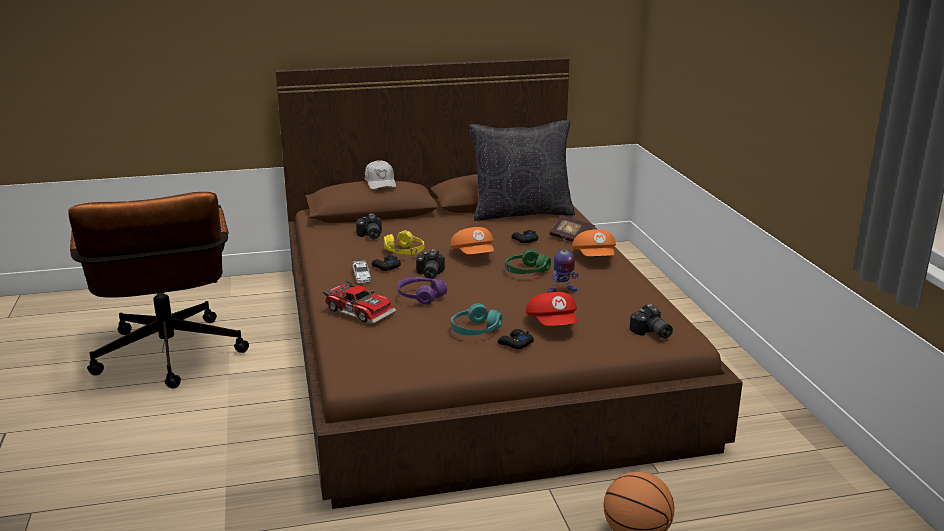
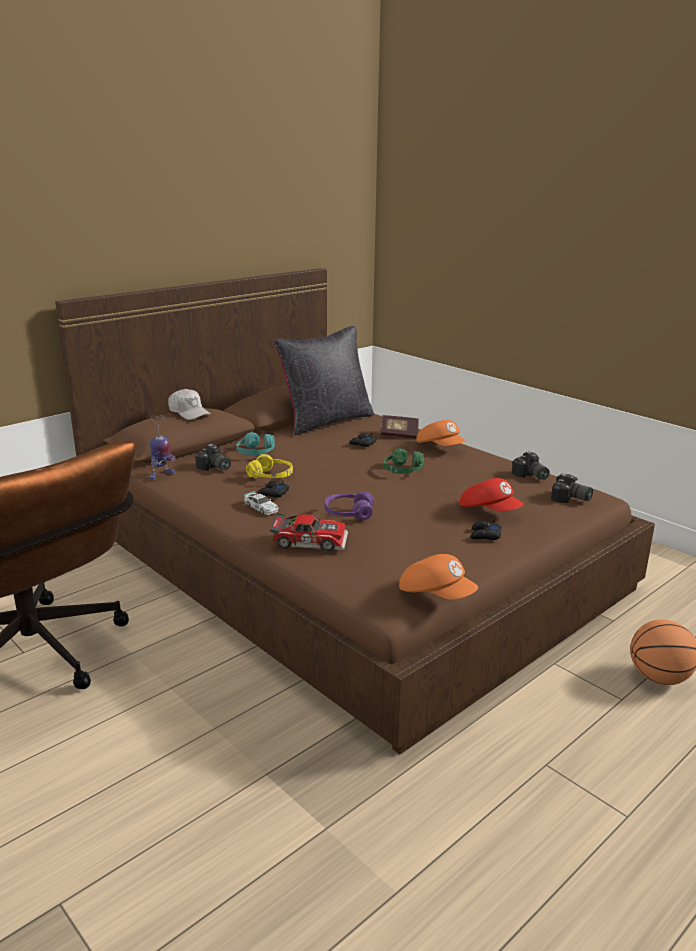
camera: 30 degrees left, 0 degrees up
camera [416,249,445,279] -> camera moved to [512,451,550,480]
orange cap [450,227,494,254] -> orange cap moved to [399,554,478,600]
turquoise headphones [451,303,503,335] -> turquoise headphones moved to [236,432,275,456]
toy robot [548,229,579,293] -> toy robot moved to [149,416,176,480]

